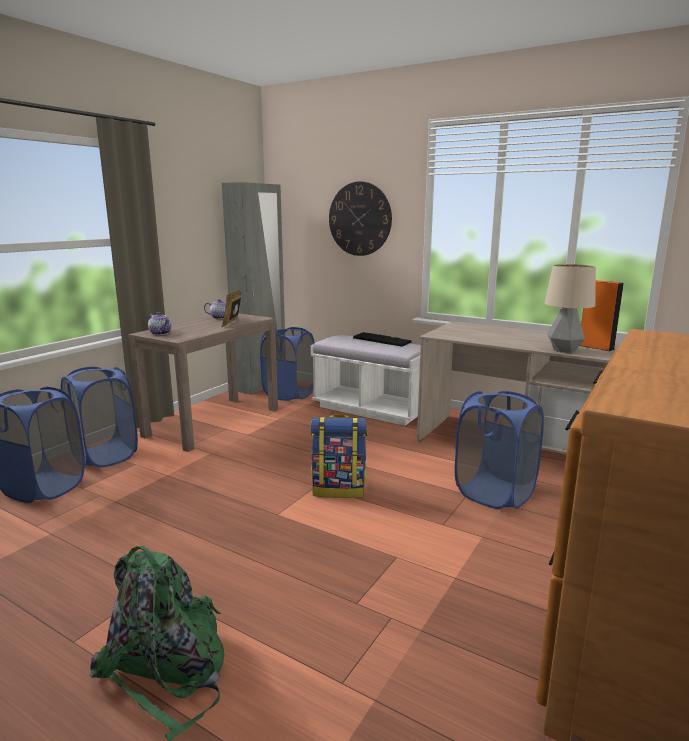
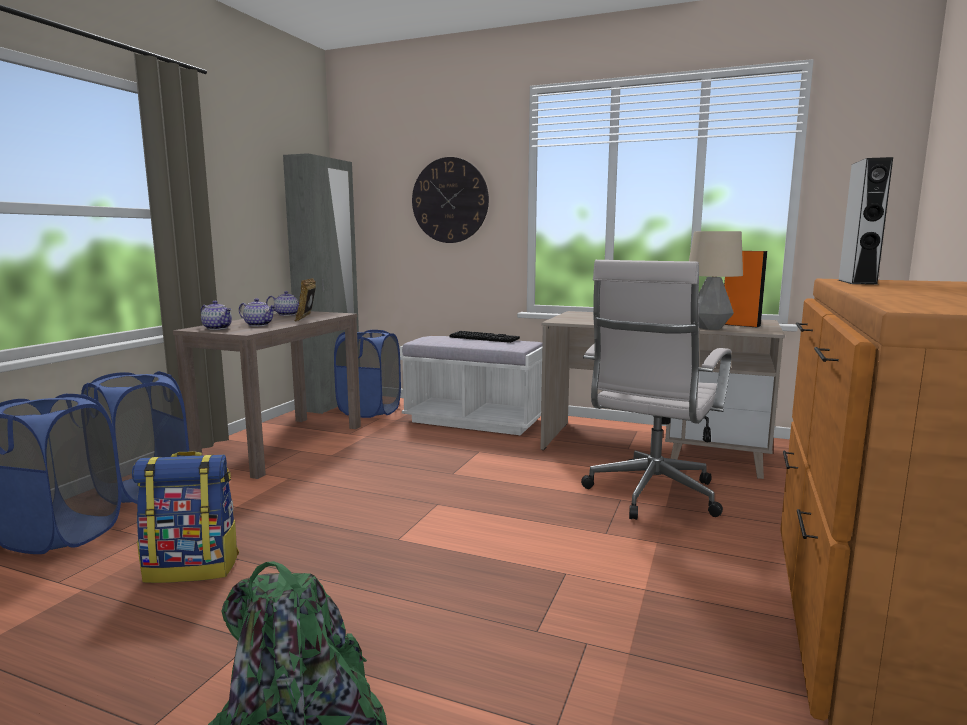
camera: 10 degrees left, 5 degrees down
backpack [311,415,367,498] -> backpack moved to [132,451,239,583]
blue laundry basket [455,391,544,509] -> white office chair [581,260,732,520]
none -> teapot [239,298,276,326]
none -> grey speaker [838,157,893,285]

